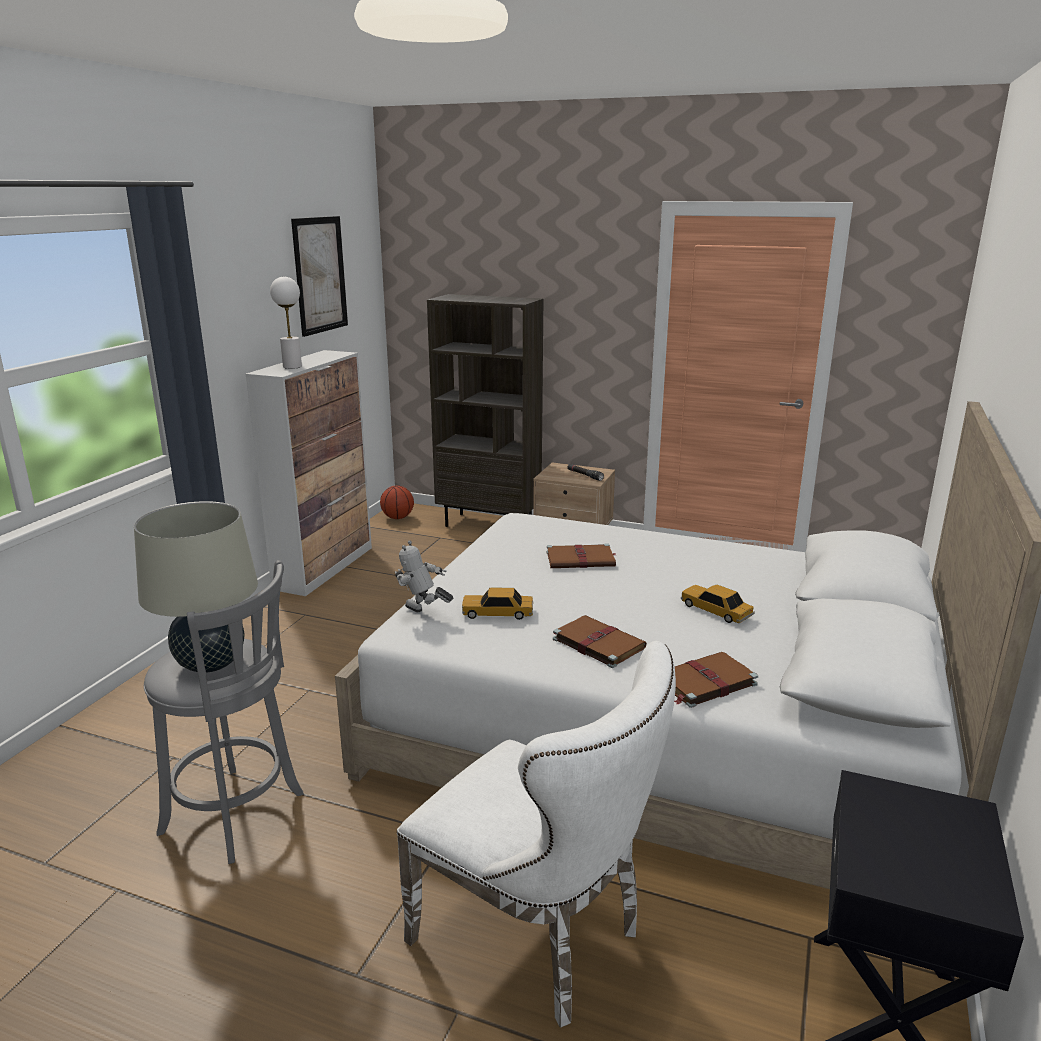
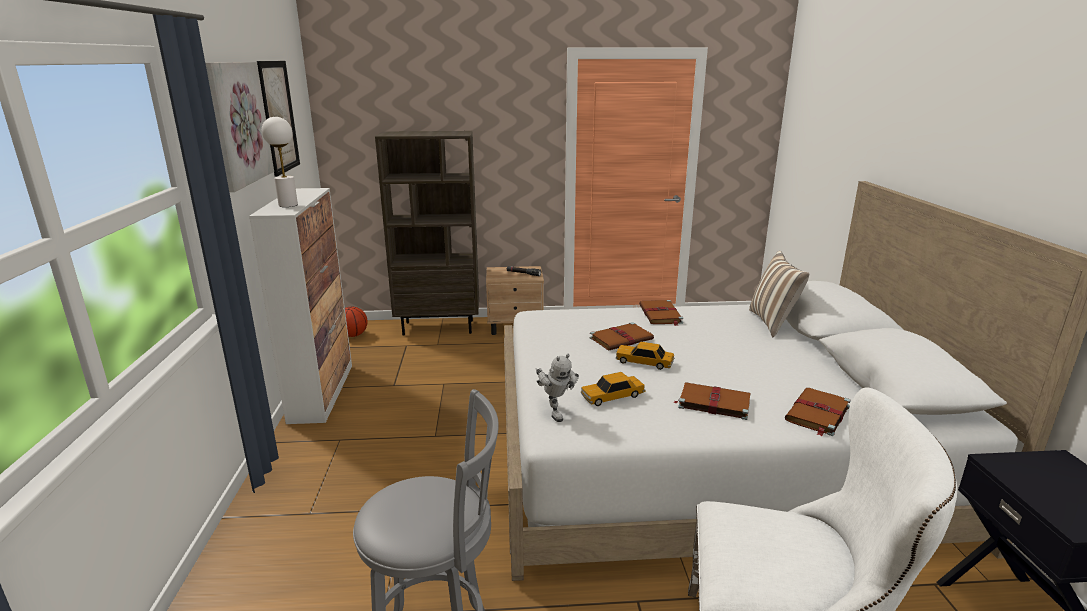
camera: 25 degrees left, 0 degrees up
beige table lamp [134,501,258,673] -> none
toy robot [395,540,453,612] -> toy robot turned 120 degrees counterclockwise [535,354,579,422]
toy car [681,584,755,623] -> toy car moved to [616,342,675,370]
none -> picture [205,62,274,192]
none -> brown book [639,300,683,326]
none -> pillow [749,251,810,337]

